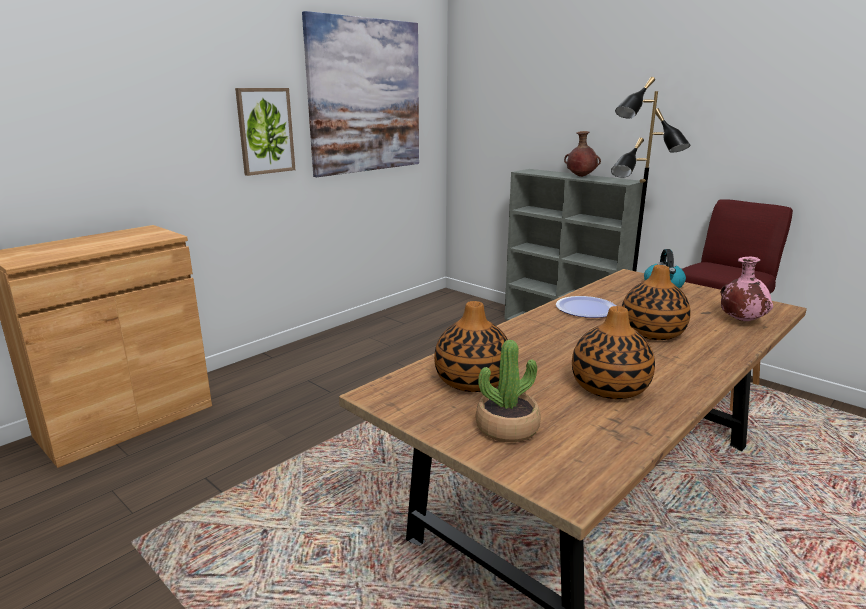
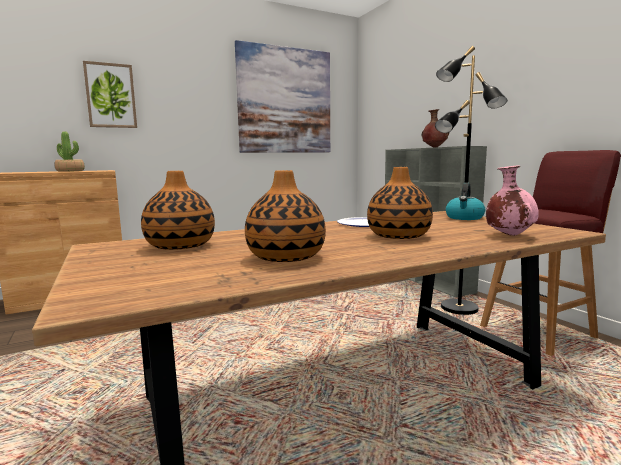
camera: 20 degrees right, 10 degrees down
picture [235,88,295,176] -> picture moved to [83,61,137,128]
potted plant [476,340,540,442] -> potted plant moved to [54,131,85,172]

